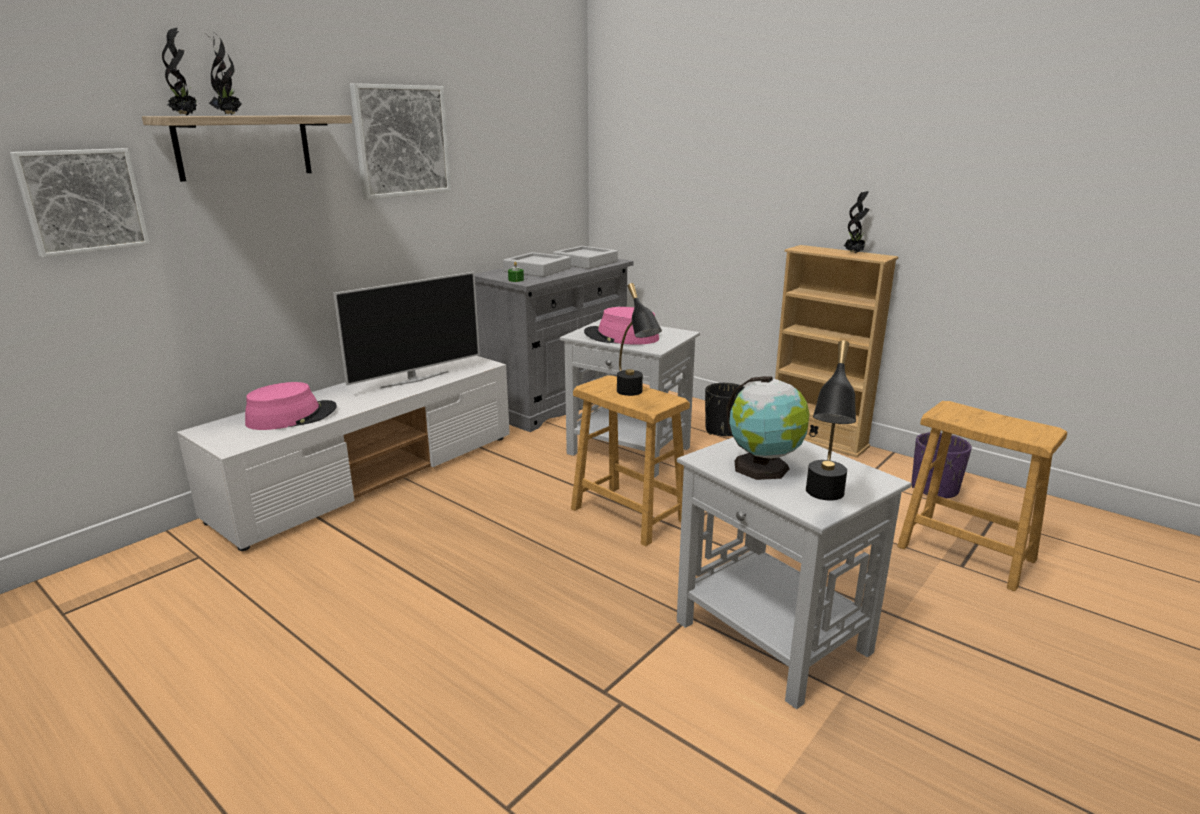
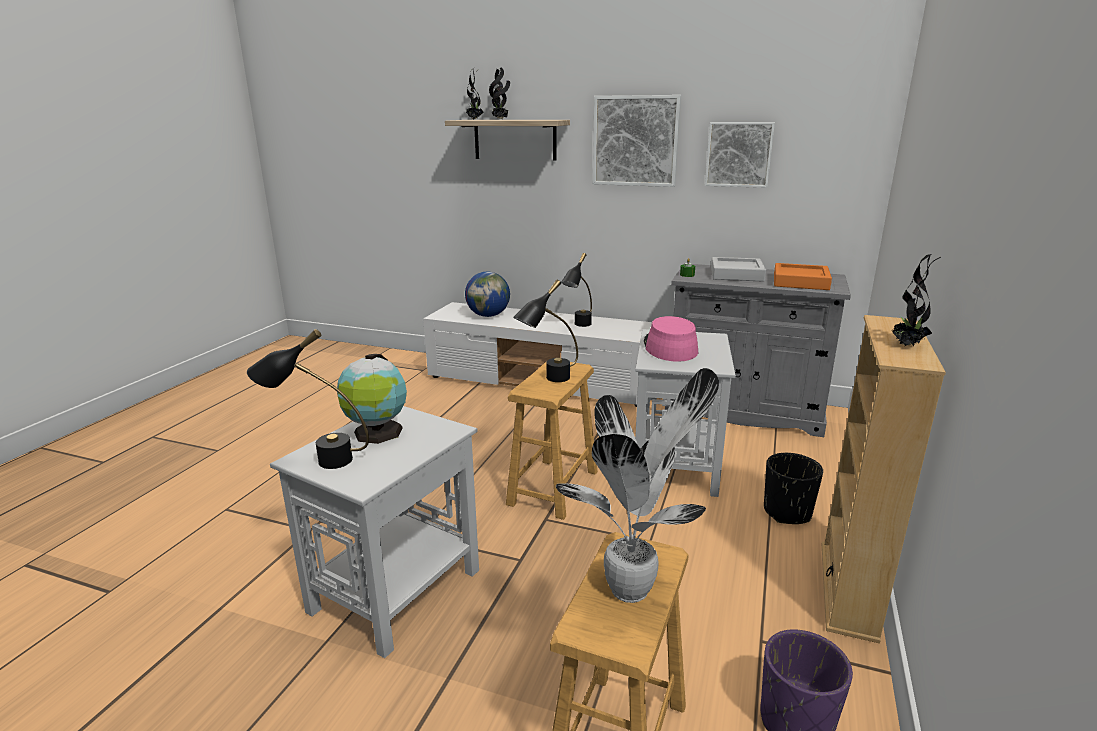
camera: 70 degrees right, 0 degrees up
picture [10,148,150,257] -> picture moved to [705,122,775,188]
pink hat [245,382,337,430] -> globe [465,272,510,317]
television [333,272,480,388] -> black table lamp [561,253,592,327]
grey tray [553,246,618,269] -> orange tray [774,263,832,290]
none -> potted plant [556,368,719,603]

